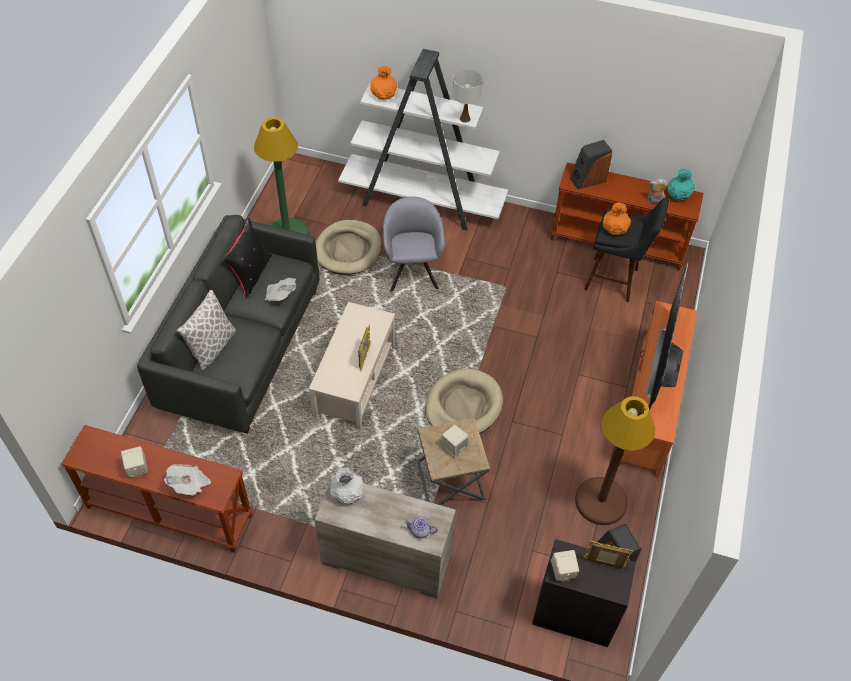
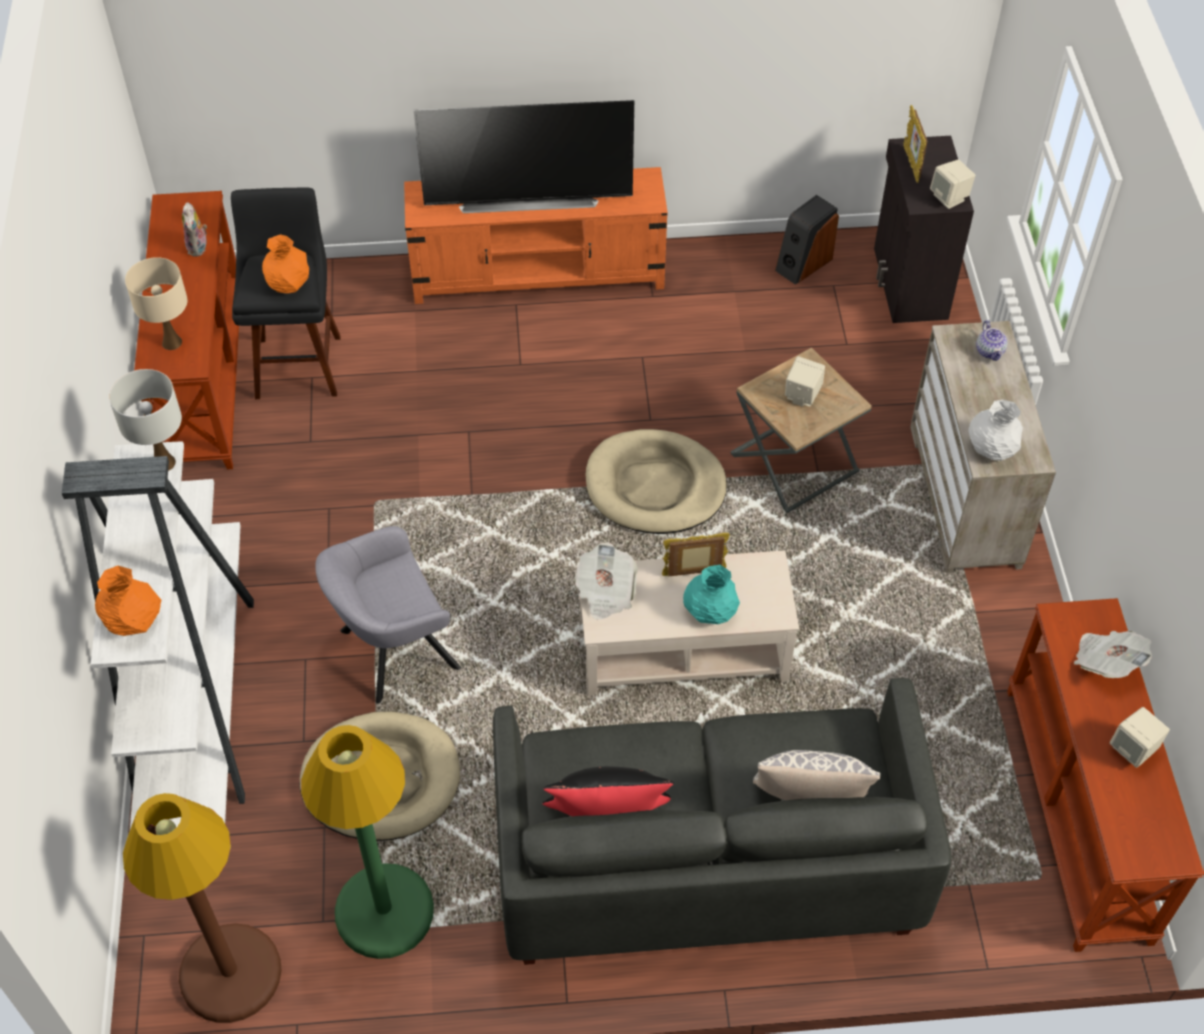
camera: 110 degrees left, 0 degrees up
newspaper [265,278,296,301] -> newspaper moved to [574,542,638,620]
speaker [570,140,612,189] -> beige table lamp [125,257,187,350]
brown floor lamp [575,396,655,525] -> brown floor lamp moved to [123,793,282,1023]
turquoise vase [668,168,695,200] -> turquoise vase moved to [683,565,740,624]

